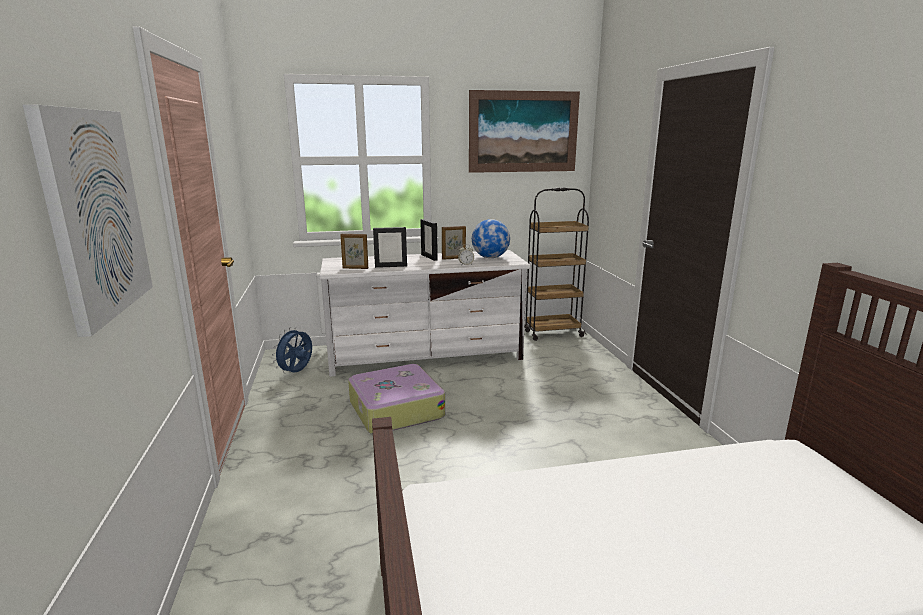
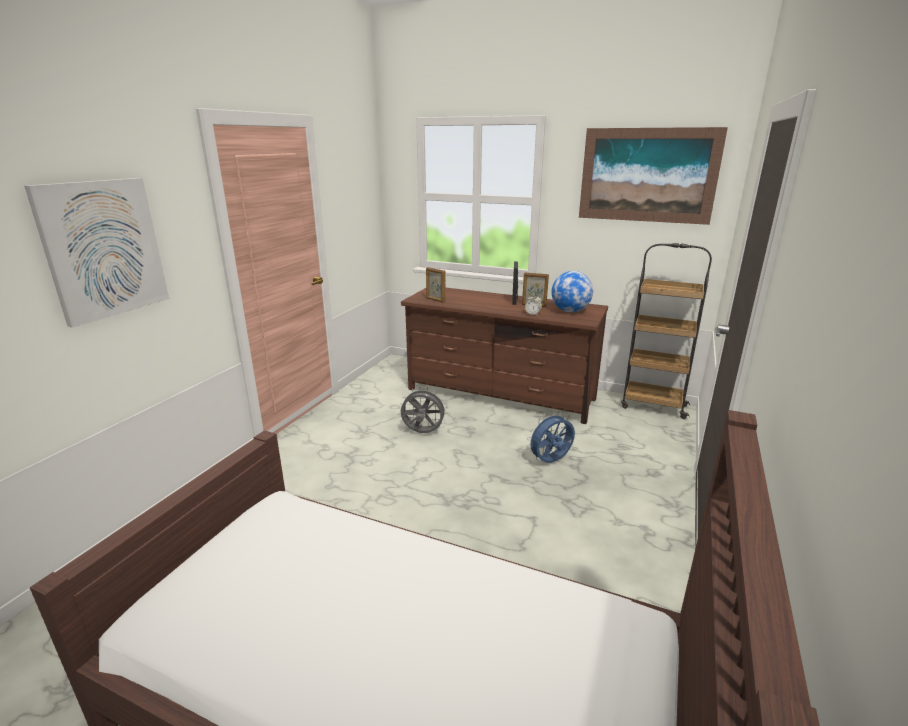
camera: 35 degrees right, 5 degrees up
blue fan [272,327,312,374] -> blue fan moved to [527,412,575,463]
white dresser [320,250,530,377] -> brown dresser [401,288,608,424]
suitcase [348,364,445,434] -> grey fan [400,387,448,433]
picture frame [373,227,407,268] -> none

